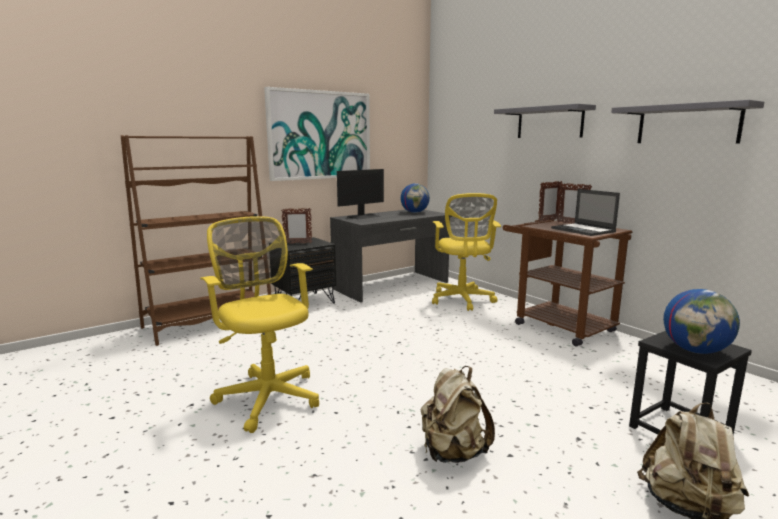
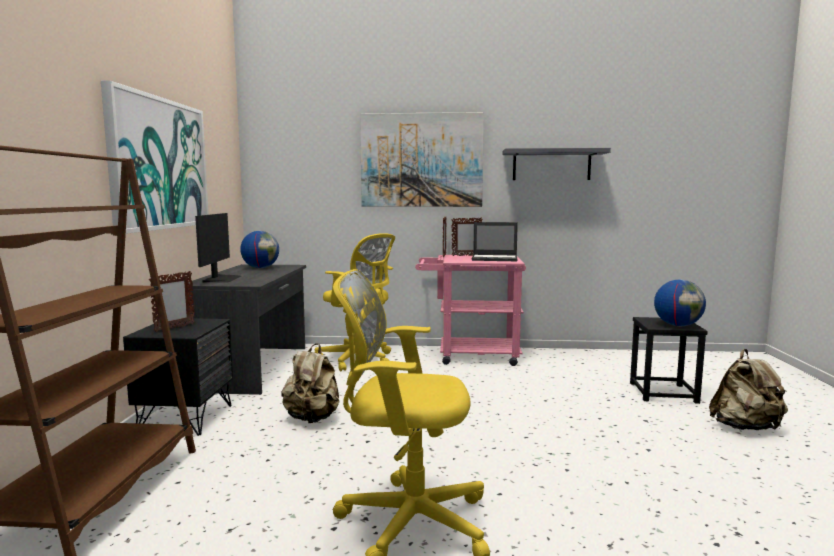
camera: 50 degrees left, 5 degrees down
beige backpack [421,366,495,463] -> beige backpack moved to [281,343,339,423]
grey shelf [494,104,596,138] -> picture [360,112,484,207]
brown cart [503,220,632,346] -> pink cart [415,255,526,366]

